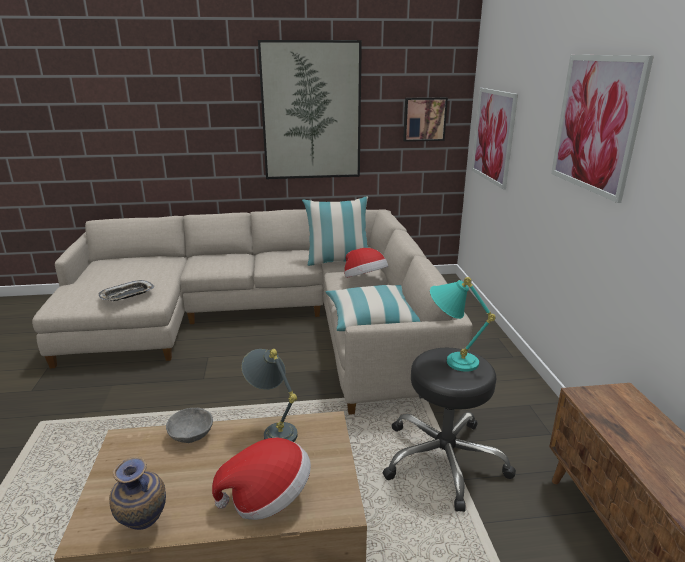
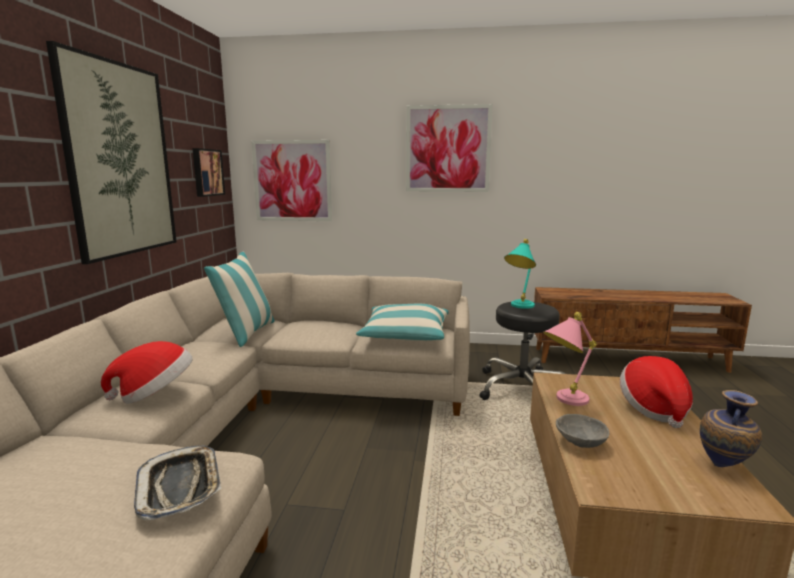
camera: 75 degrees left, 10 degrees down
grey table lamp [241,349,298,442] -> pink table lamp [543,312,597,406]
hat [344,248,388,278] -> hat moved to [101,341,192,404]

